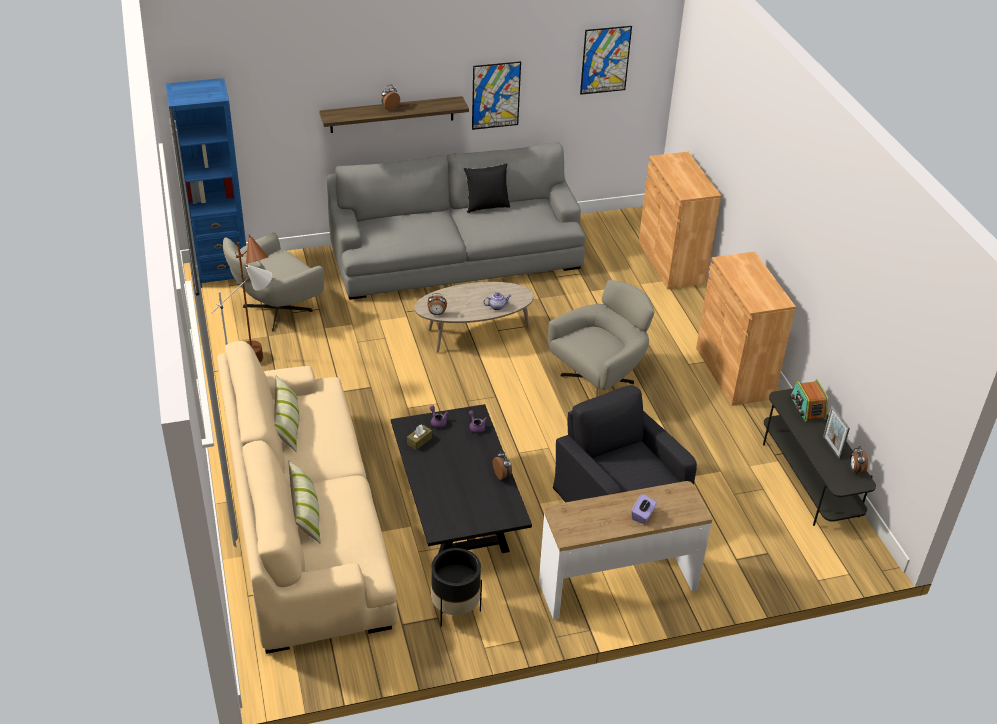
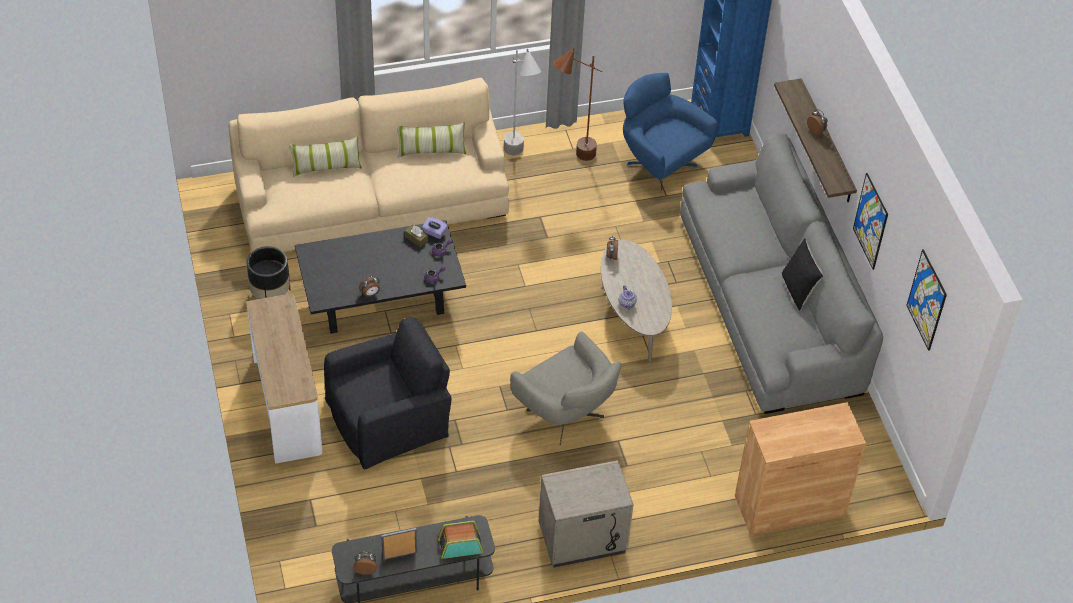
camera: 90 degrees right, 10 degrees up
grey armchair [223,233,324,331] -> blue armchair [623,73,718,191]
purple tissue box [631,494,657,524] -> purple tissue box moved to [422,217,448,239]
brown cabinet [696,251,796,406] -> beige nightstand [539,460,634,568]

